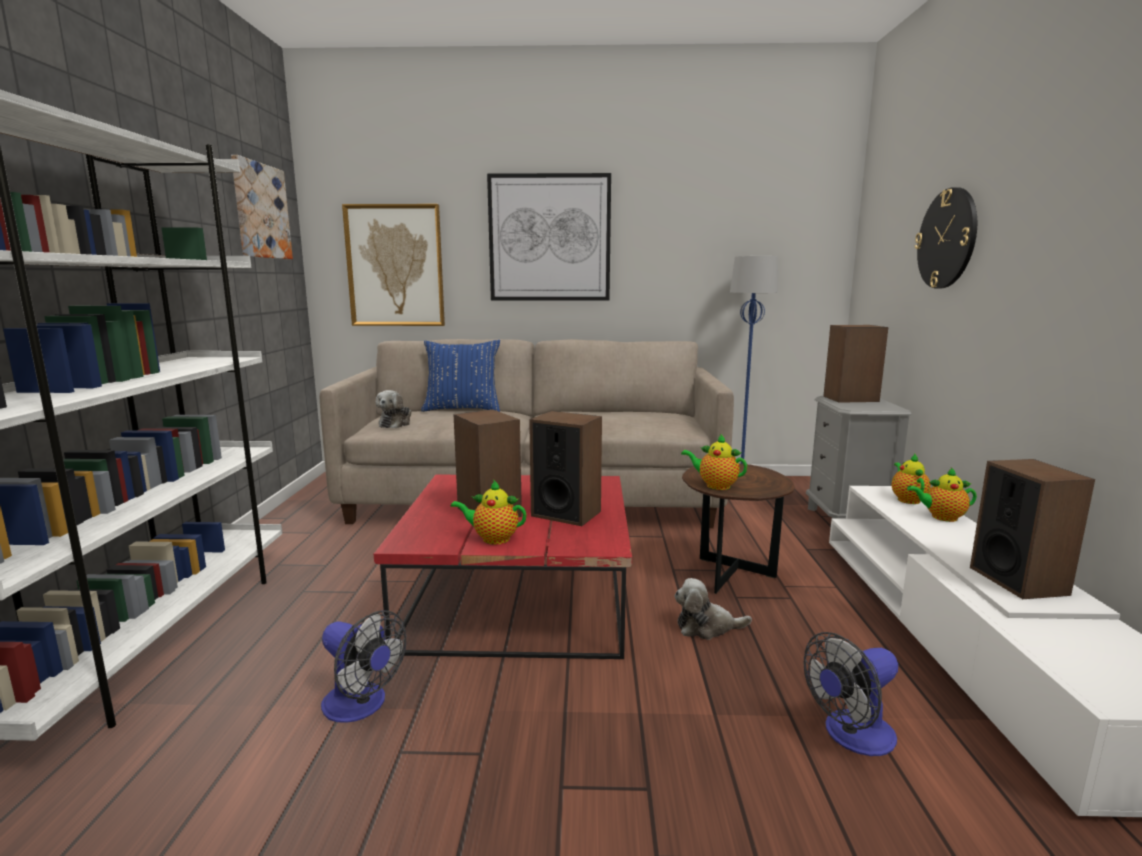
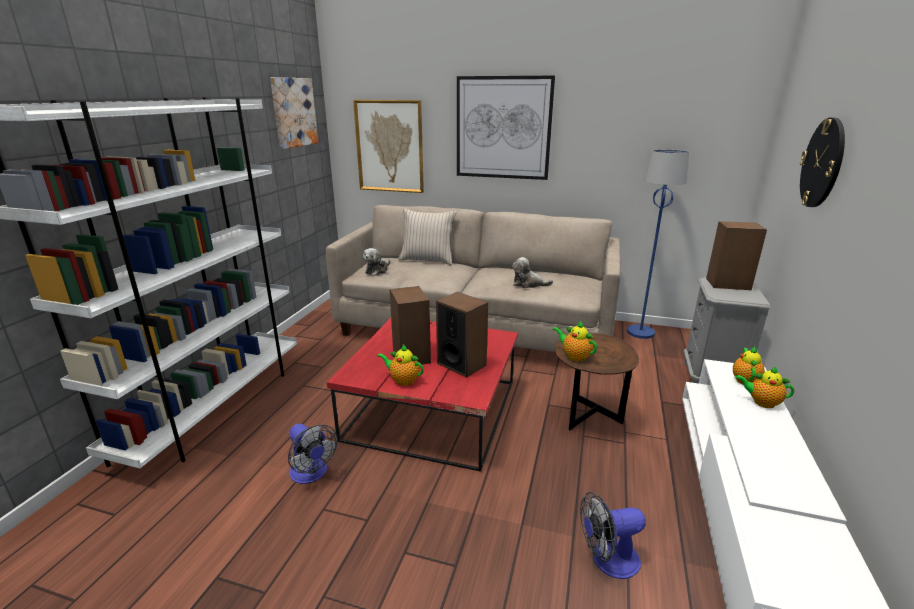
camera: 15 degrees right, 10 degrees up
blue pillow [421,340,500,412] -> beige pillow [398,208,457,266]
plush toy [674,578,752,640] -> plush toy moved to [512,257,553,288]
speaker [970,459,1095,599] -> none

